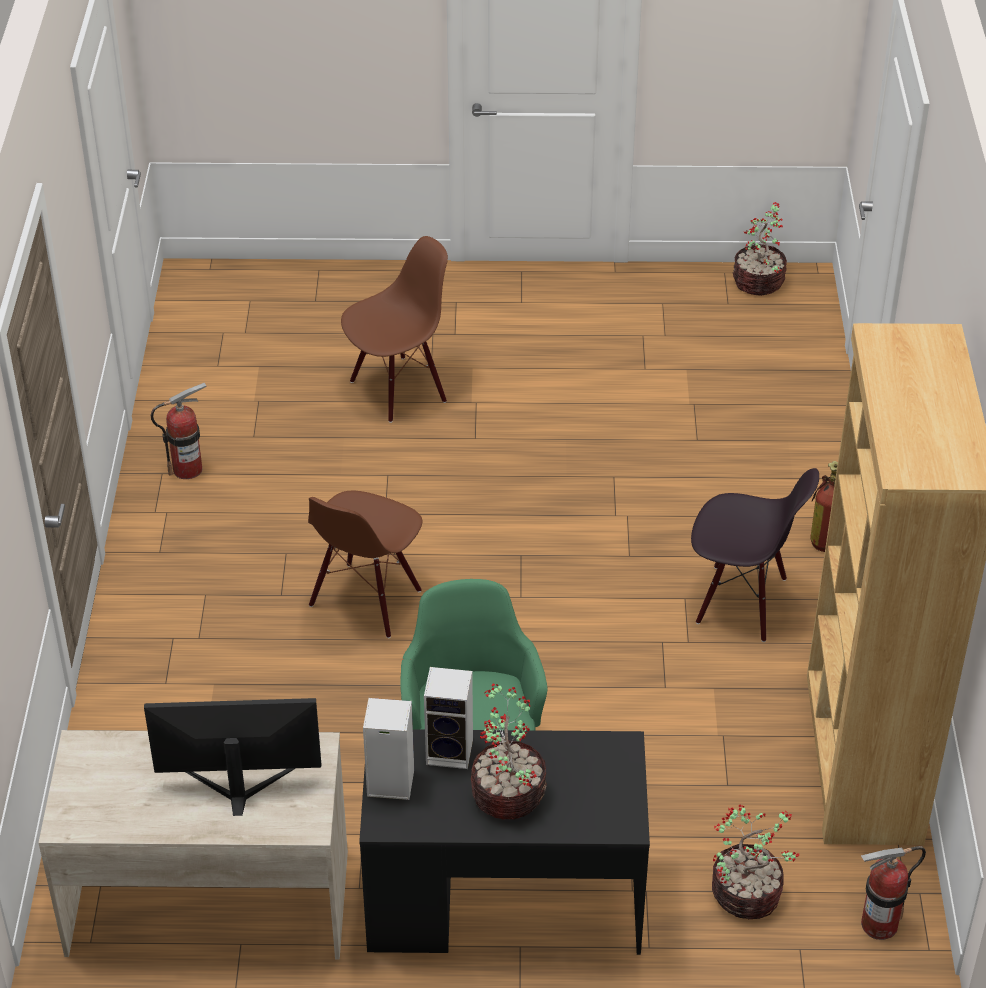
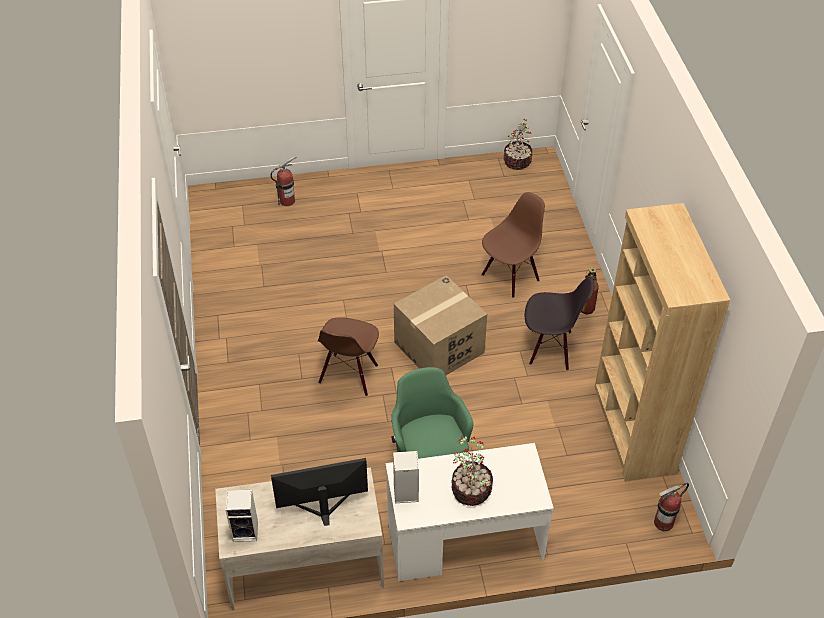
camera: 10 degrees left, 5 degrees up
fire extinguisher [151,383,207,479] -> fire extinguisher moved to [270,156,296,206]
brown chair [341,236,448,423] -> brown chair moved to [482,192,545,298]
black desk [359,729,650,955] -> white desk [385,443,554,581]
speaker [424,667,473,769] -> speaker moved to [225,490,258,542]
potted plant [712,804,799,919] -> none
none -> cardboard box [394,275,487,375]

